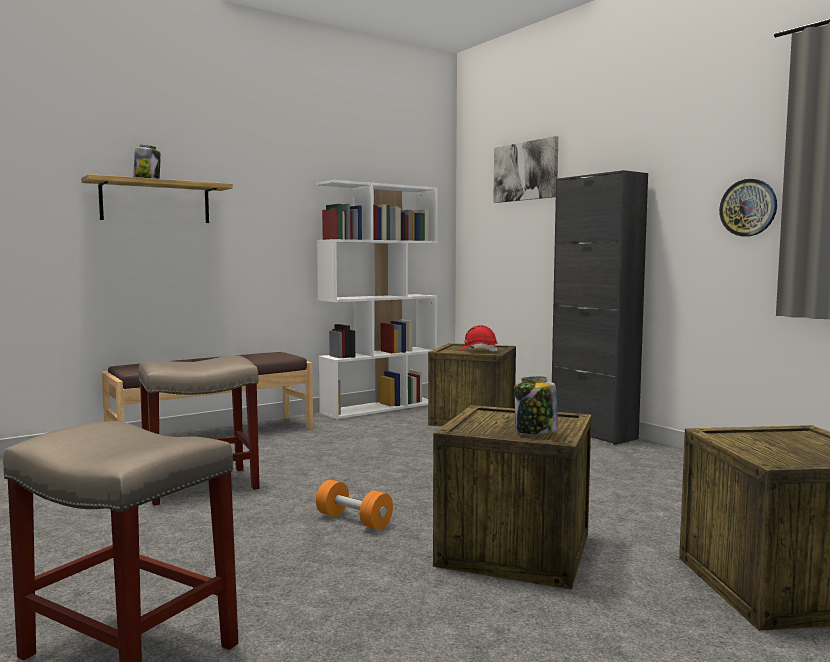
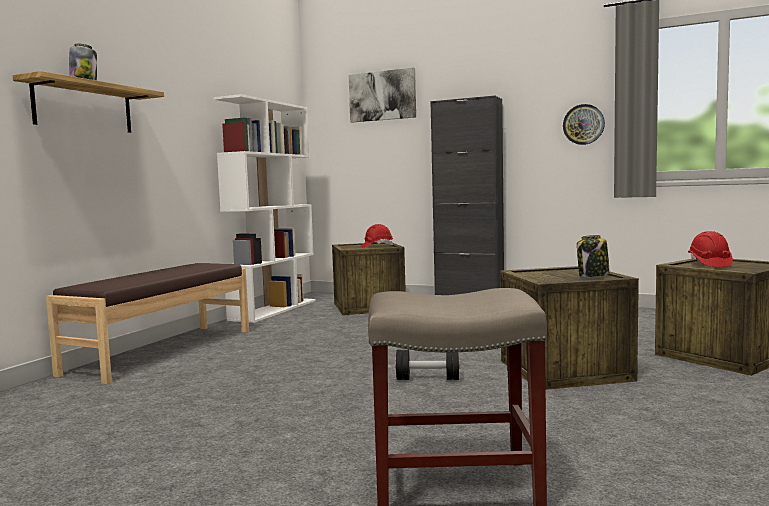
camera: 30 degrees left, 0 degrees up
beige stool [138,355,259,506] -> none
orange dumbbell [316,480,393,530] -> black dumbbell [395,350,460,380]
none -> red hard hat [688,231,733,267]

